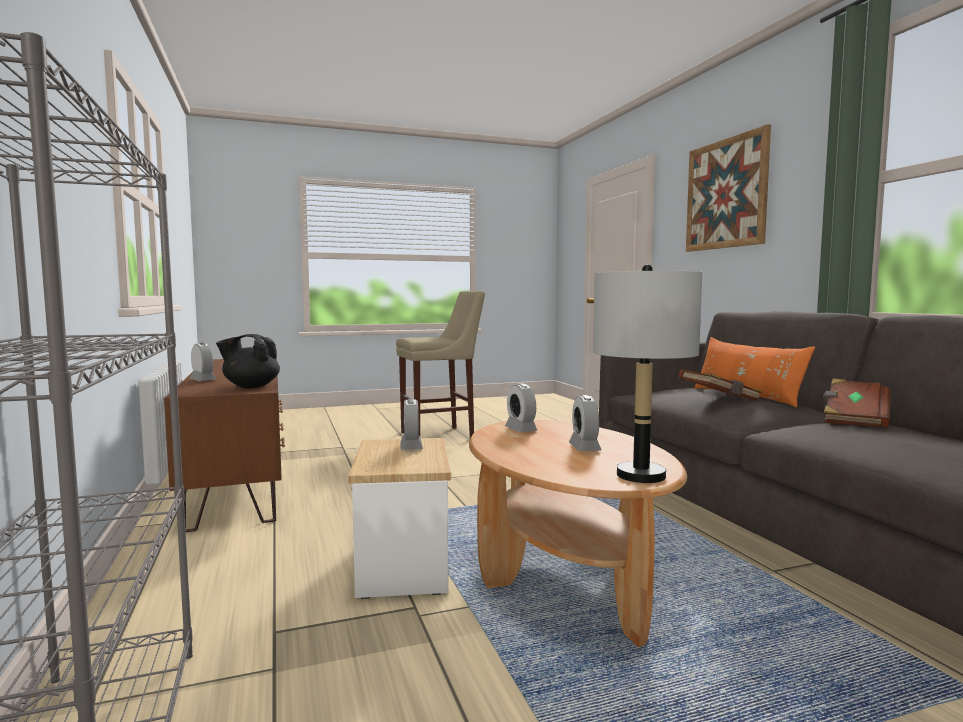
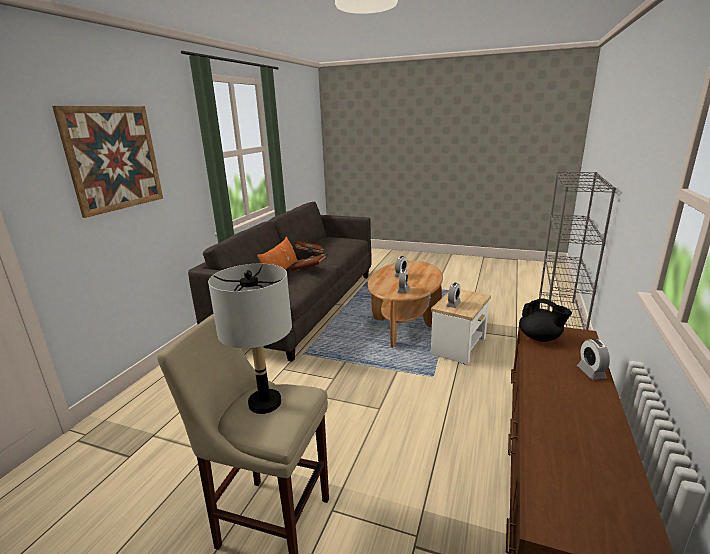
camera: 140 degrees left, 15 degrees up
grey table lamp [593,264,702,483] -> grey table lamp moved to [208,264,292,414]

